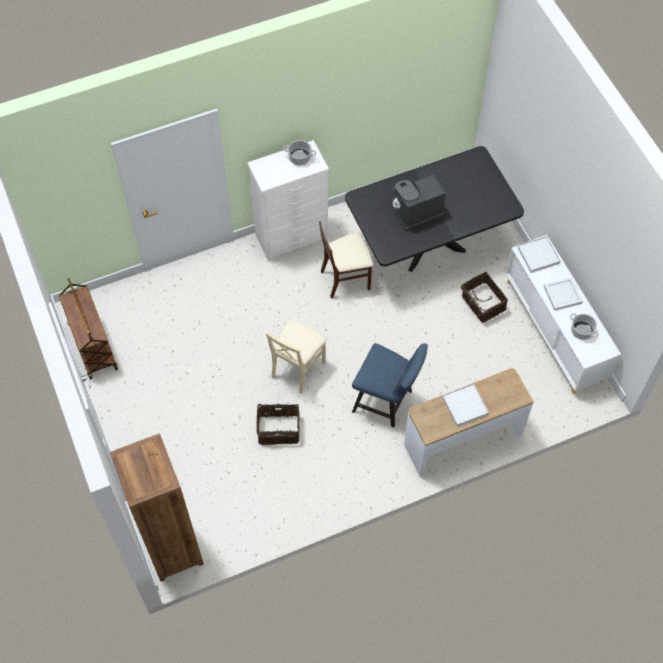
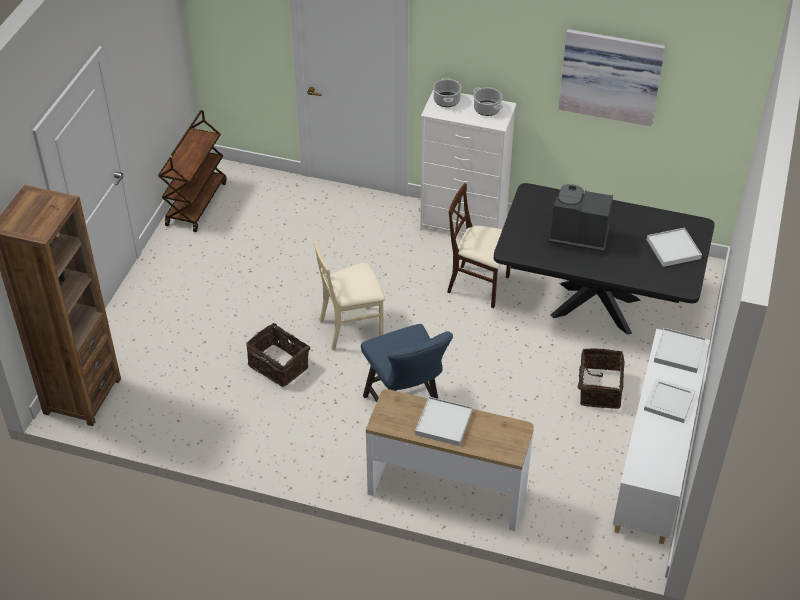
camera: 40 degrees right, 15 degrees down
cooking pot [570,313,599,340] -> cooking pot moved to [433,77,462,107]
none -> picture [558,29,665,126]
none -> white tray [647,228,702,267]

